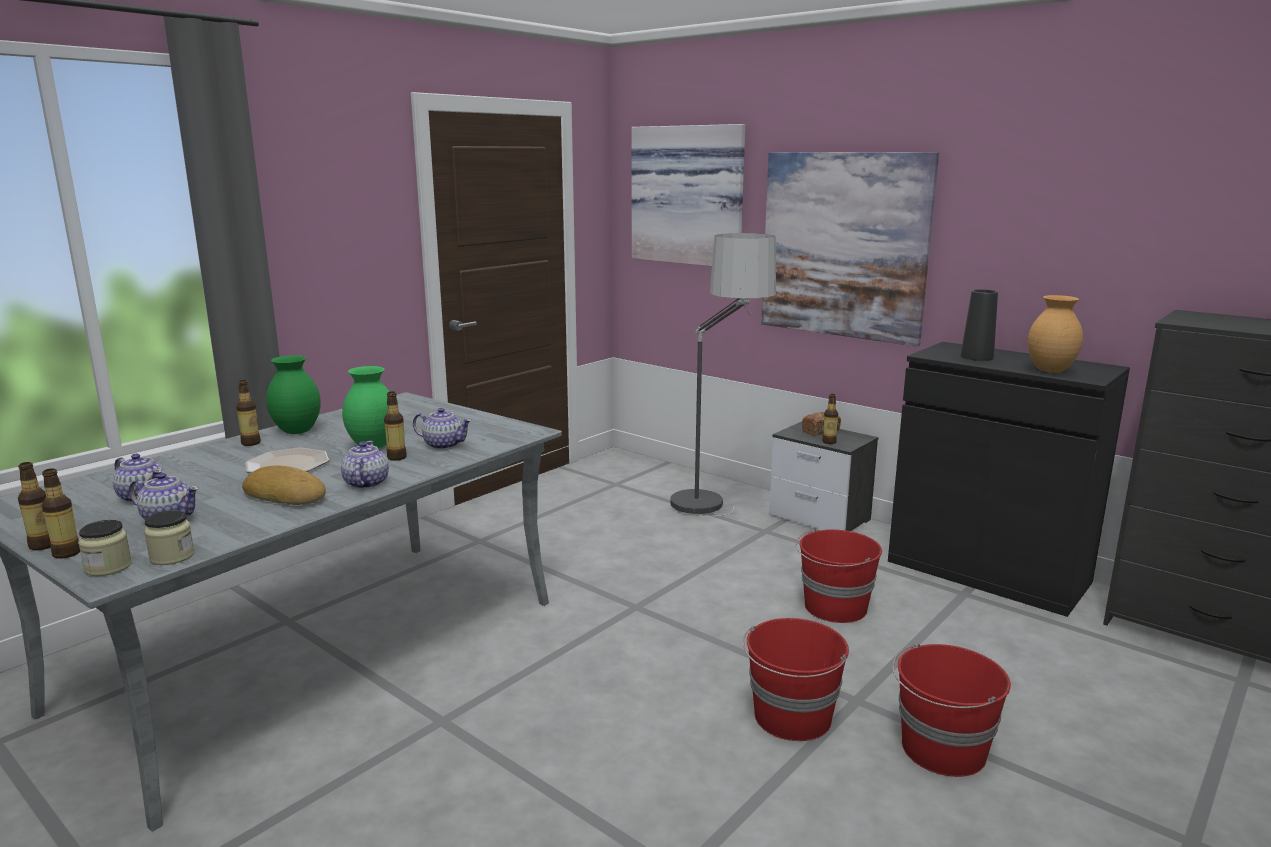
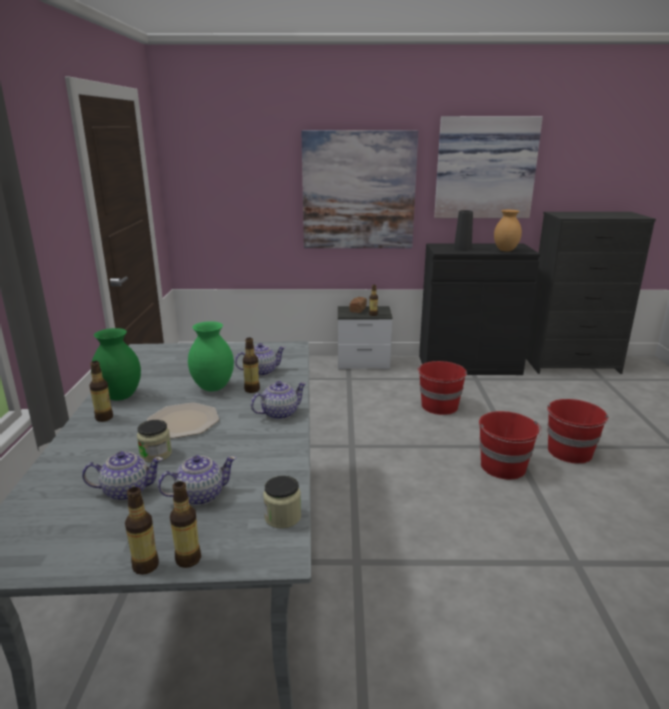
camera: 40 degrees left, 5 degrees up
jar [78,520,132,576] -> jar moved to [137,420,172,463]
bread [242,466,326,505] -> none
teapot [341,441,389,489] -> teapot turned 105 degrees clockwise [251,381,307,420]
picture [632,124,745,266] -> picture moved to [434,116,543,218]
floor lamp [670,233,776,517] -> none

